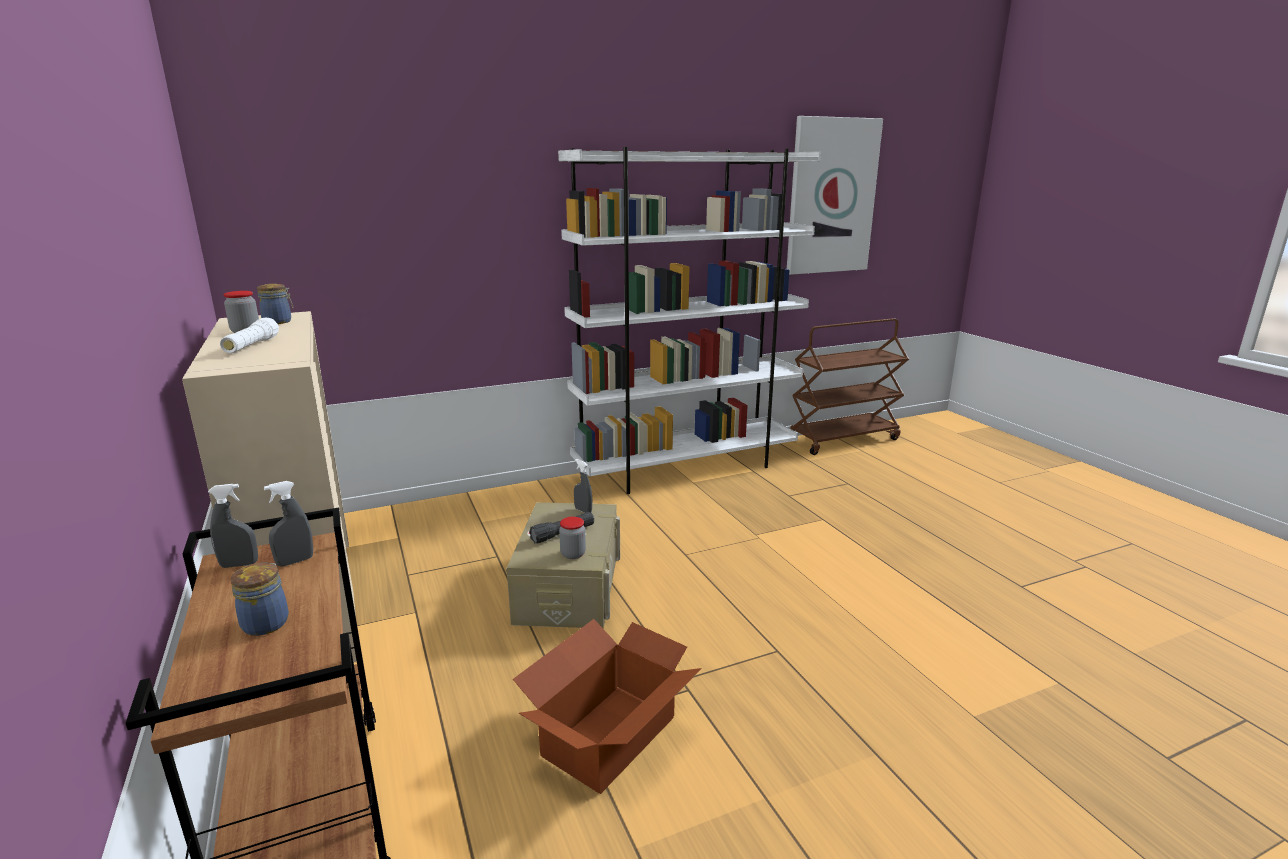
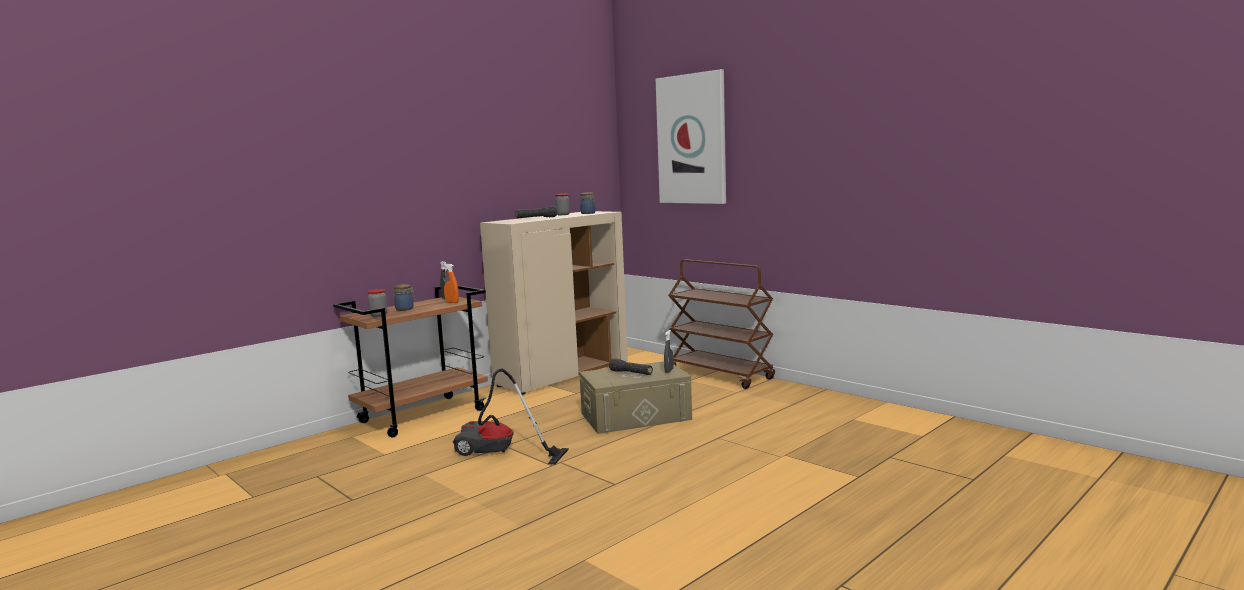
camera: 70 degrees right, 10 degrees down
white flashlight [220,317,279,353] -> black flashlight [516,206,557,218]
grey spray bottle [264,481,313,567] -> orange spray bottle [444,264,459,303]
cardboard box [513,619,702,794] -> vacuum cleaner [453,369,569,465]
white bookcase [558,147,821,494] -> none
jar [559,517,586,559] -> jar moved to [368,289,387,317]
picture [787,116,883,275] -> picture moved to [656,69,726,204]
brown cart [790,318,909,455] -> brown cart moved to [668,259,775,389]

